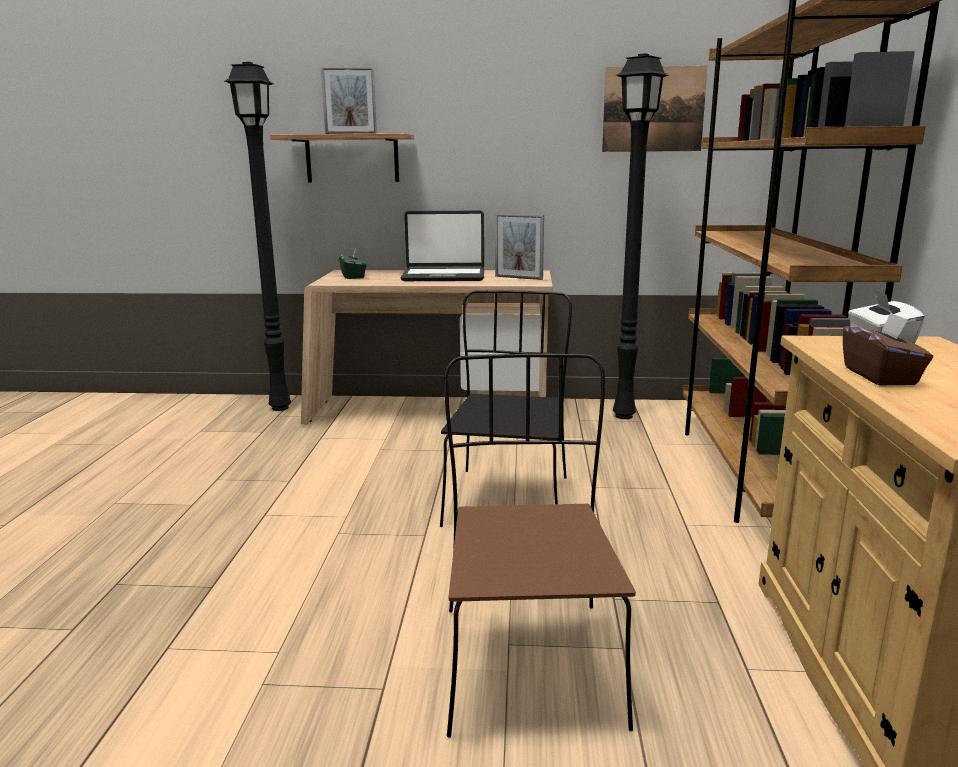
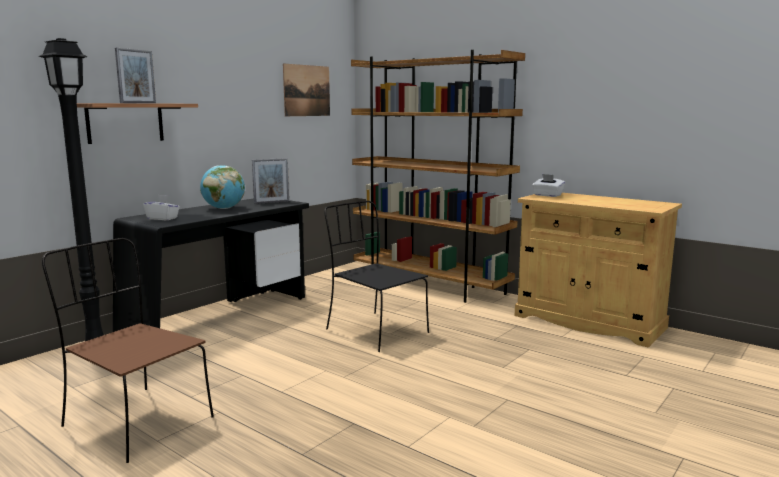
camera: 55 degrees left, 5 degrees down
beige desk [301,270,553,424] -> black desk [113,198,309,332]
green tissue box [339,248,367,279] -> white tissue box [143,195,180,220]
laptop [400,210,484,281] -> globe [200,165,245,209]
brown chair [444,353,636,738] -> brown chair moved to [42,238,214,463]
black floor lamp [613,53,669,419] -> none
brown tissue box [843,312,933,385] -> none

